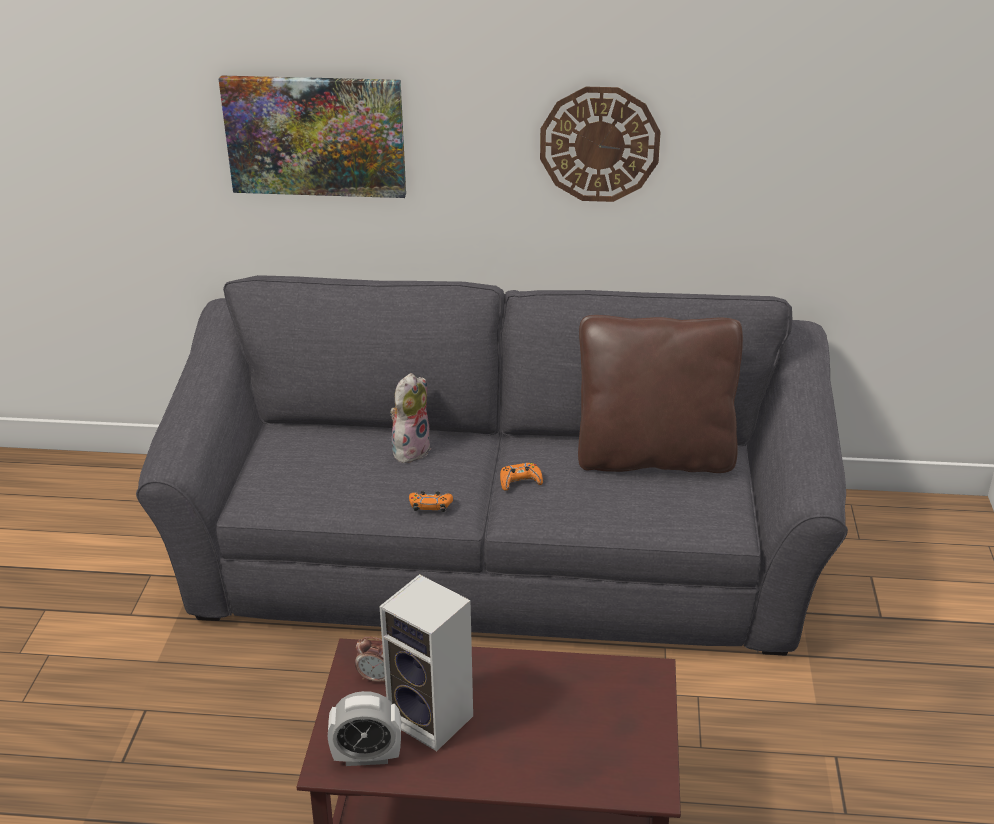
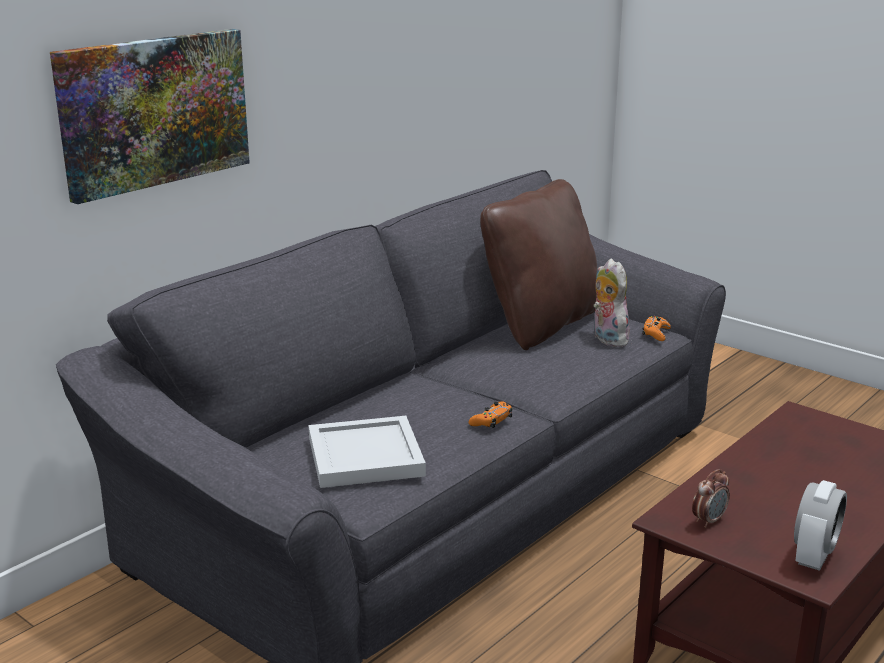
camera: 55 degrees left, 10 degrees down
speaker [379,574,473,751] -> none
plush toy [390,373,431,463] -> plush toy moved to [593,259,630,347]
orange game controller [500,463,543,491] -> orange game controller moved to [642,316,671,341]
wall clock [540,87,661,202] -> none
none -> white tray [308,416,426,488]

